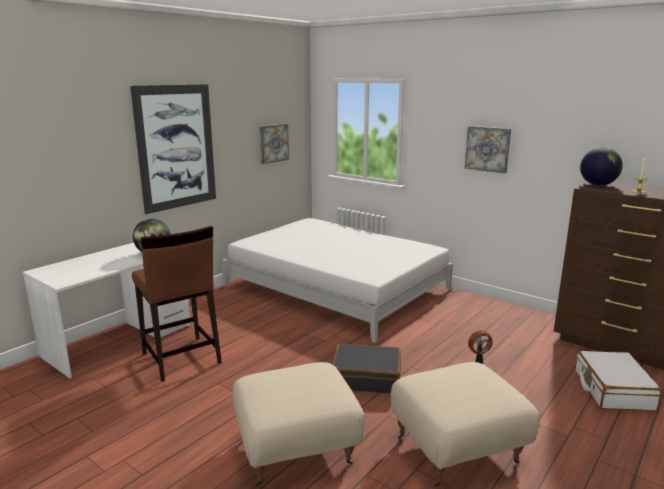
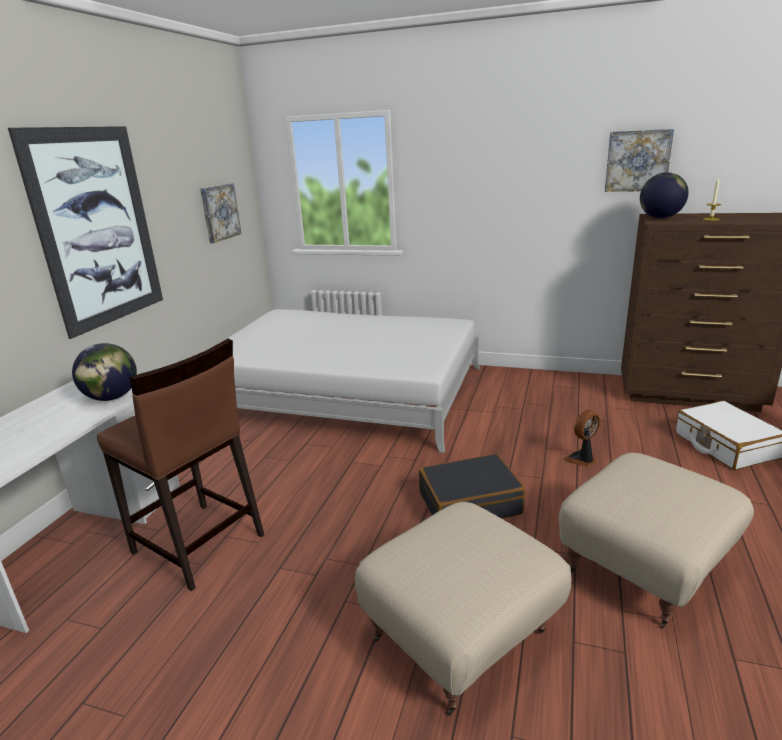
camera: 20 degrees left, 5 degrees up
picture [465,126,511,173] -> picture moved to [605,129,674,192]

